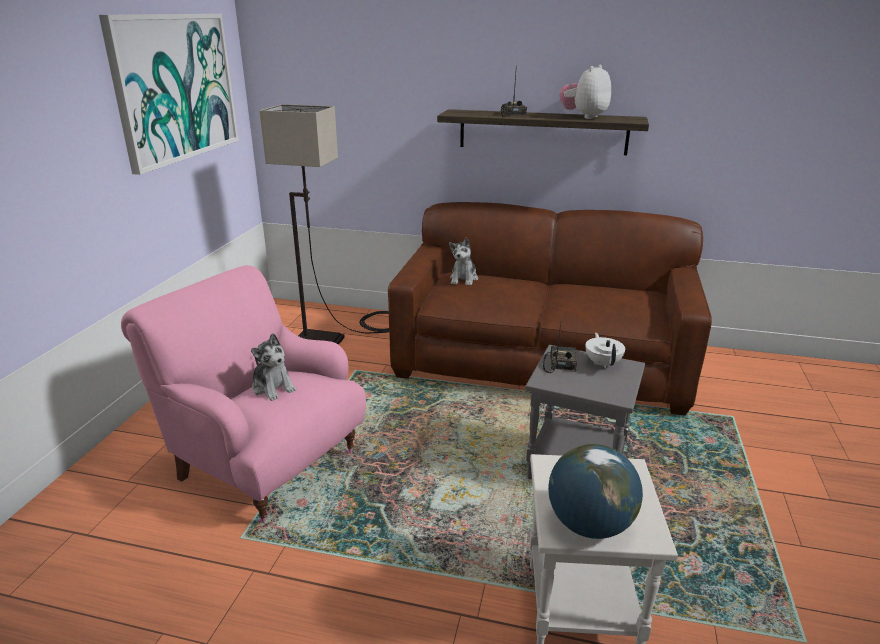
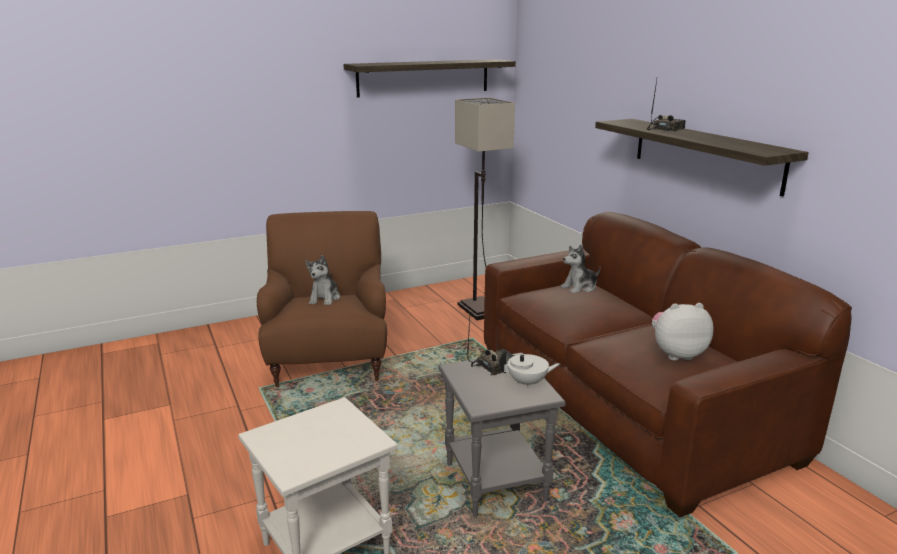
camera: 50 degrees right, 5 degrees down
picture [99,14,239,175] -> shelf [343,59,516,98]
pink armchair [121,265,366,523] -> brown armchair [257,211,387,387]
globe [548,444,643,539] -> none
plush toy [559,65,611,119] -> plush toy moved to [652,303,714,361]
white teapot [585,333,625,369] -> white teapot turned 45 degrees clockwise [499,350,560,389]

